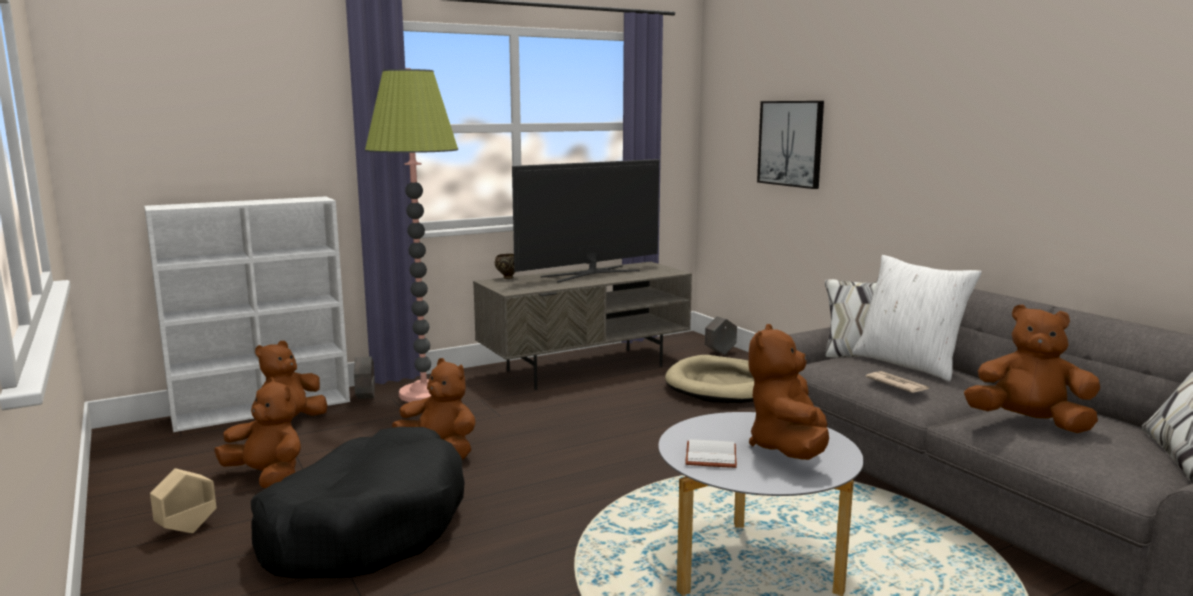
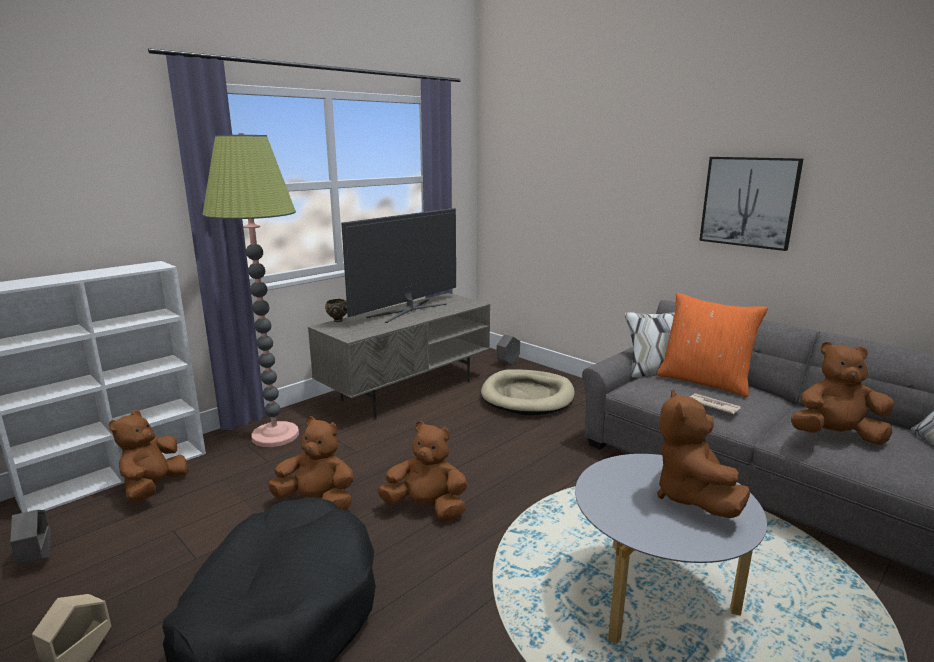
camera: 15 degrees left, 5 degrees up
brown plush toy [214,378,301,488] -> brown plush toy moved to [377,421,468,521]
grey planter [354,356,375,399] -> grey planter moved to [10,510,51,565]
white book [685,439,737,468] -> none
picture [757,101,824,189] -> picture moved to [699,157,803,251]
white pillow [852,255,982,382] -> orange pillow [656,293,768,397]

